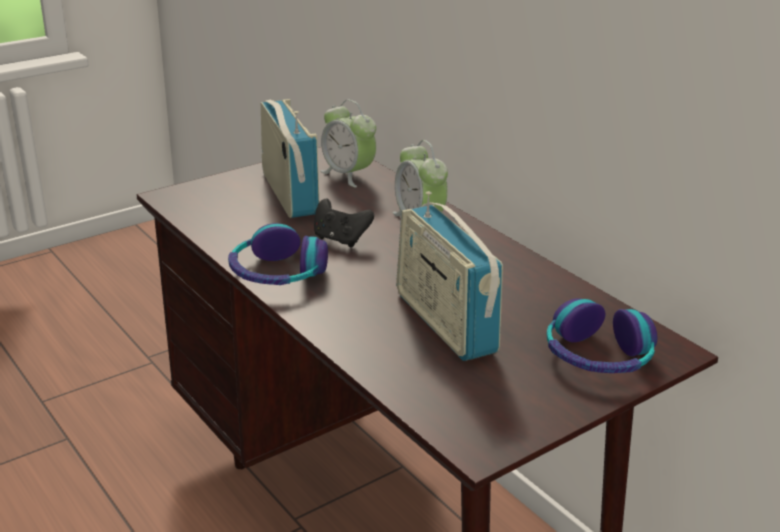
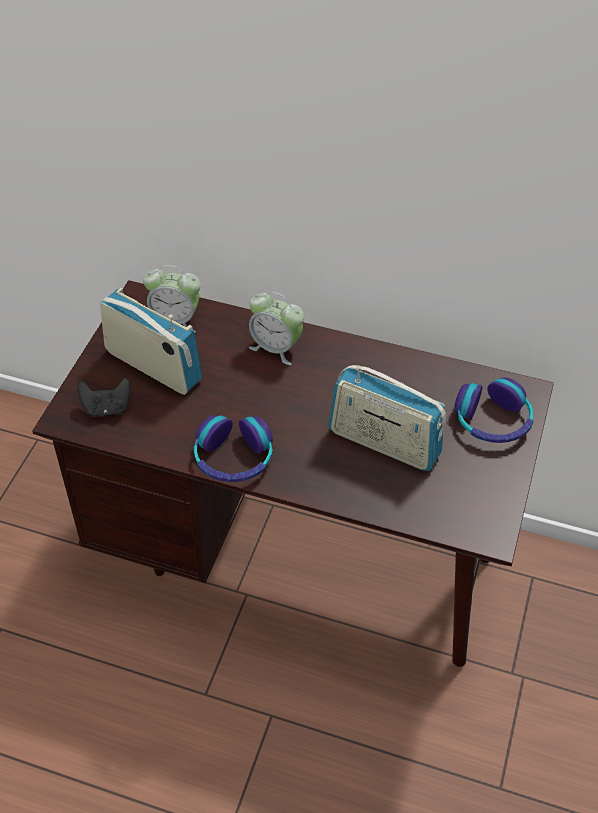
camera: 35 degrees left, 20 degrees up
black game controller [314,198,374,247] -> black game controller moved to [77,378,131,417]

